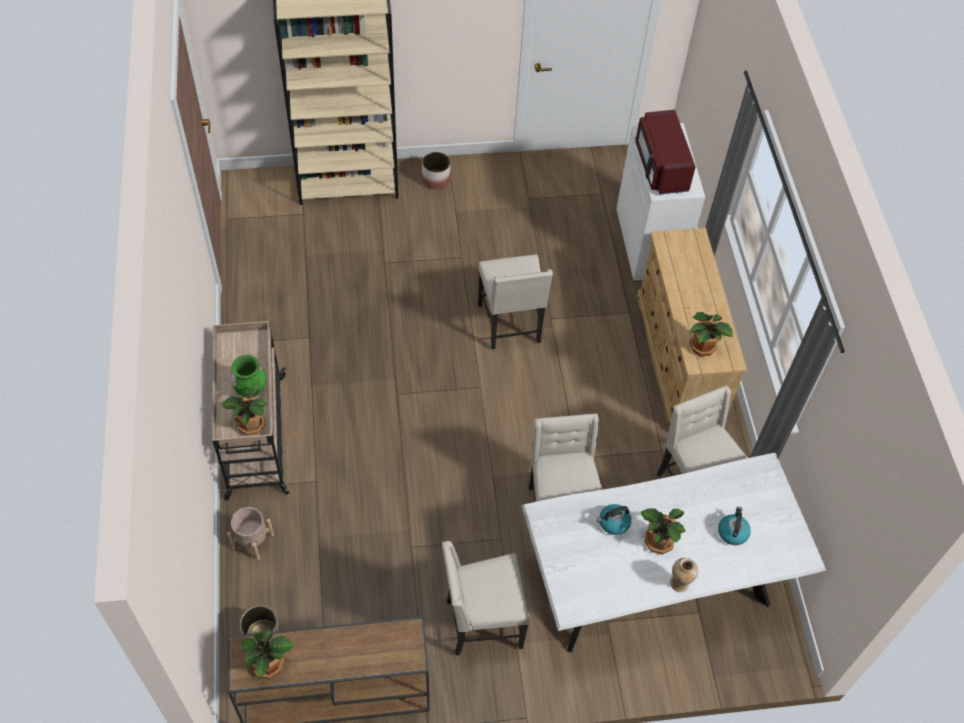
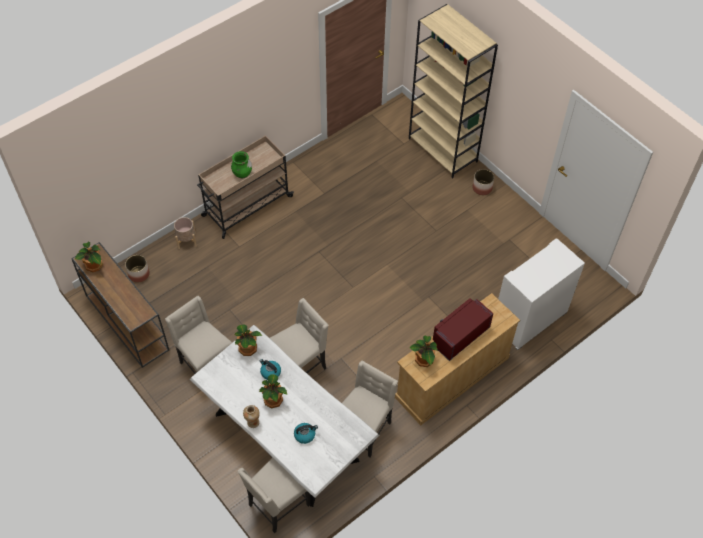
camera: 60 degrees right, 0 degrees up
potted plant [222,387,267,436] -> potted plant moved to [234,324,262,356]
beige chair [478,255,553,350] -> beige chair moved to [238,458,310,533]
red microwave [635,110,696,195] -> red microwave moved to [433,298,493,361]

